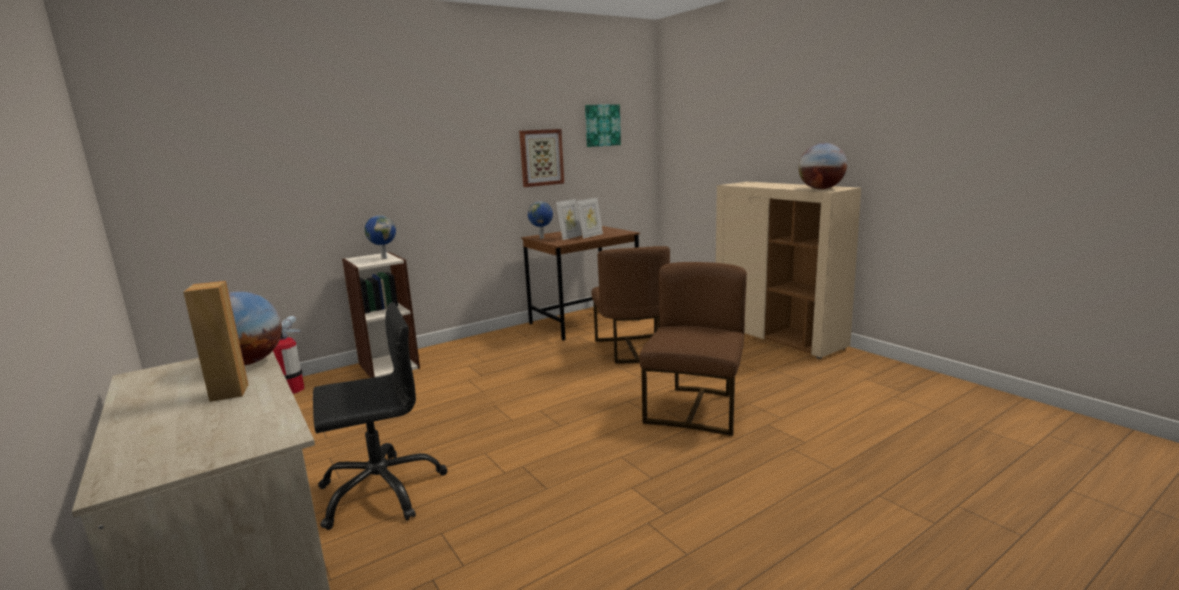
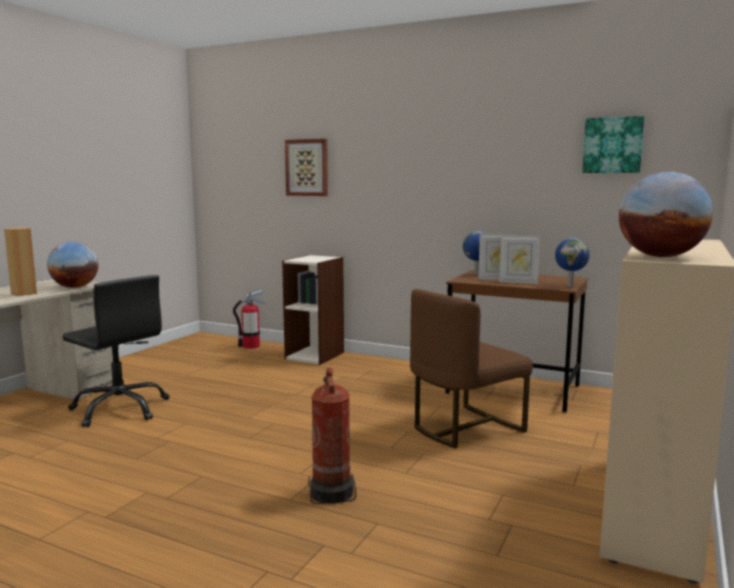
camera: 60 degrees right, 5 degrees down
globe [364,215,396,259] -> globe moved to [555,238,590,287]
picture [519,129,564,187] -> picture moved to [285,139,328,196]
brown chair [639,262,747,436] -> fire extinguisher [308,368,356,504]

